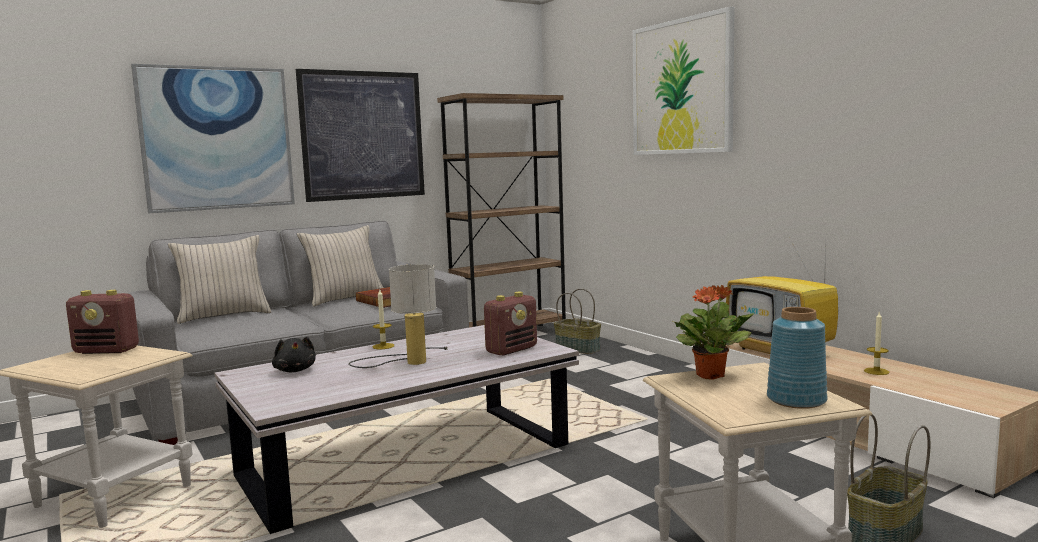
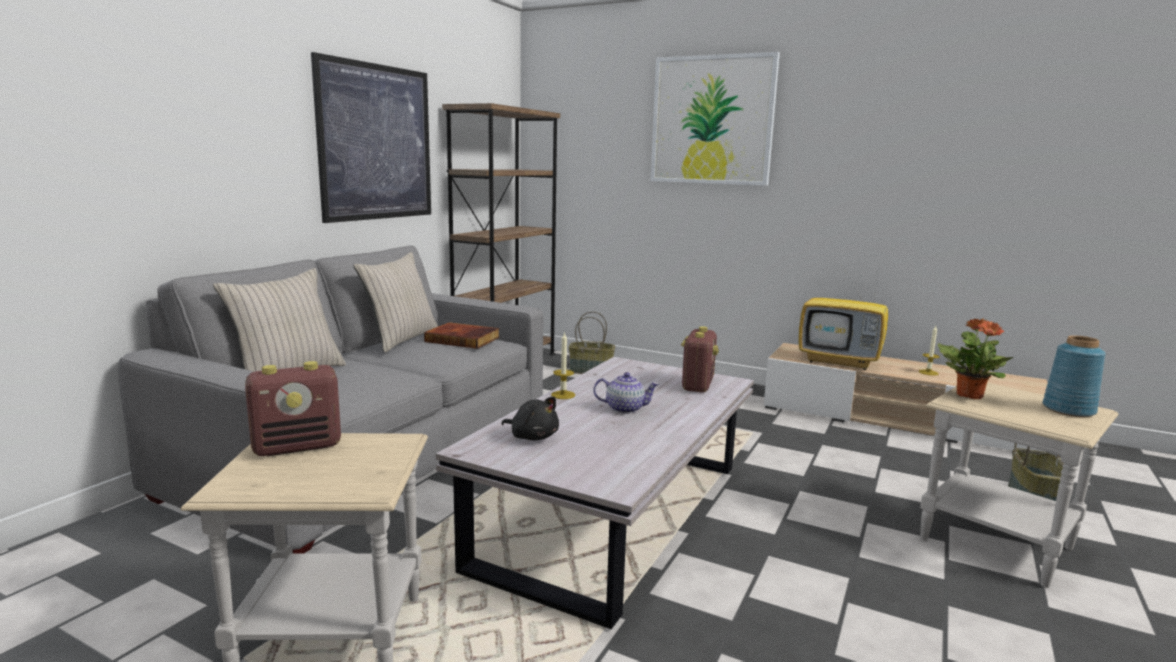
camera: 30 degrees left, 5 degrees up
picture [131,64,295,213] -> none
table lamp [348,264,448,368] -> teapot [593,372,659,414]

